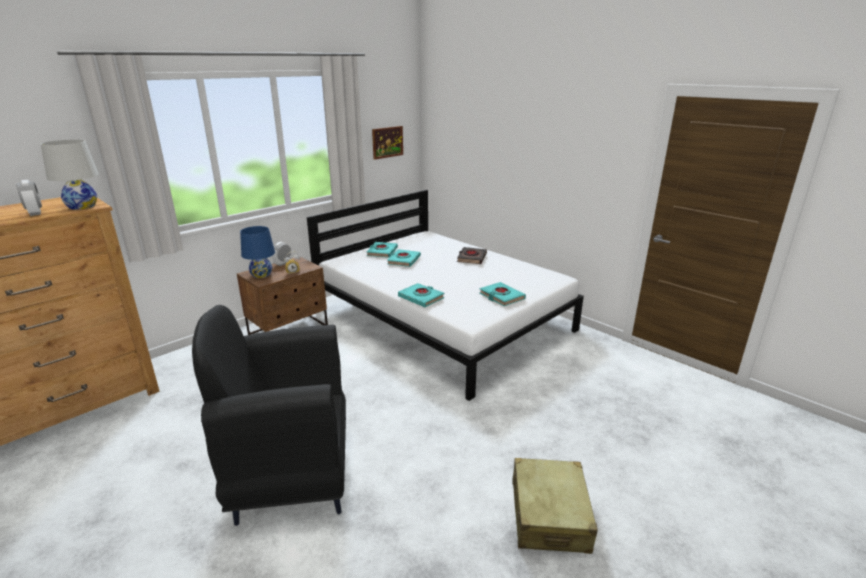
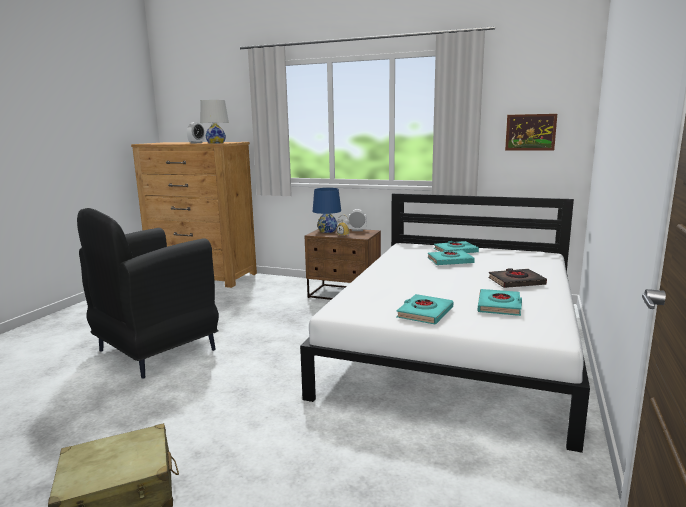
camera: 65 degrees right, 10 degrees down
black armchair [192,305,346,526] -> black armchair turned 105 degrees counterclockwise [77,208,219,379]
turquoise book [398,283,445,307] -> turquoise book moved to [478,289,522,316]

